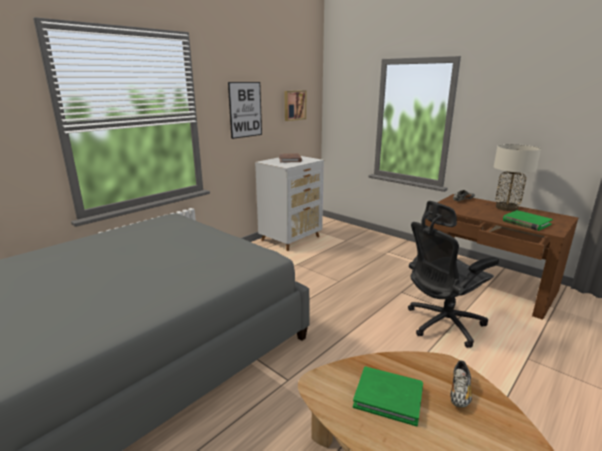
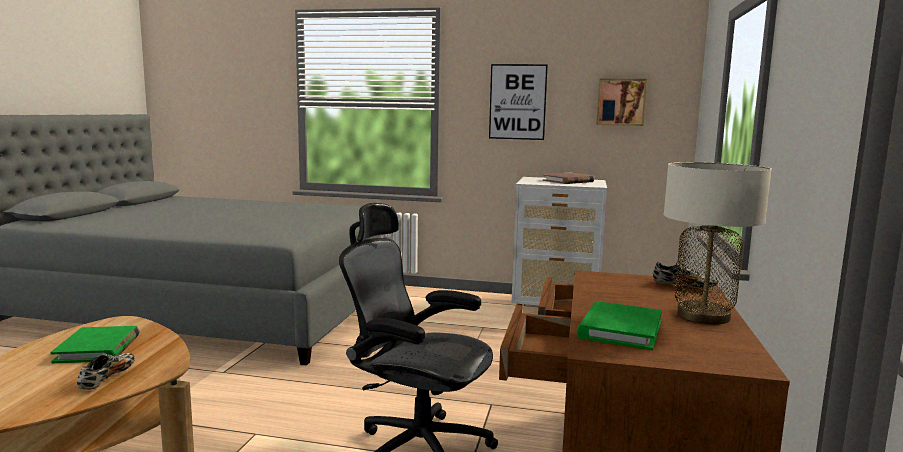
camera: 60 degrees right, 10 degrees down
shoe [450,361,472,408] -> shoe turned 105 degrees clockwise [77,353,135,390]

